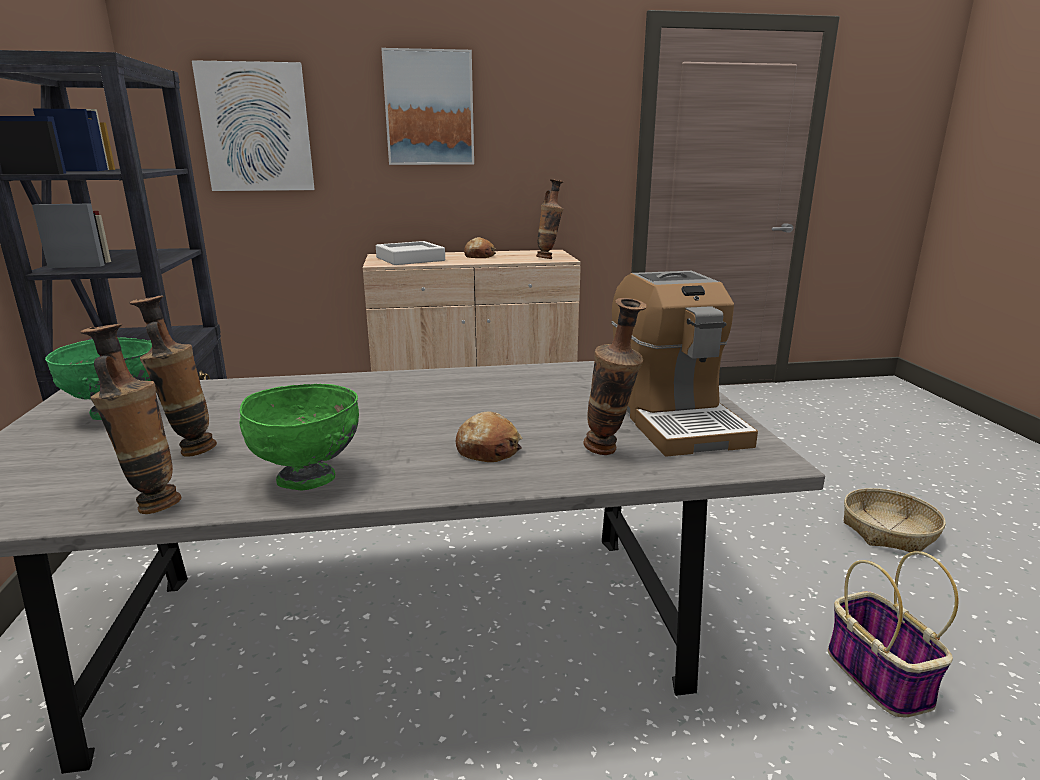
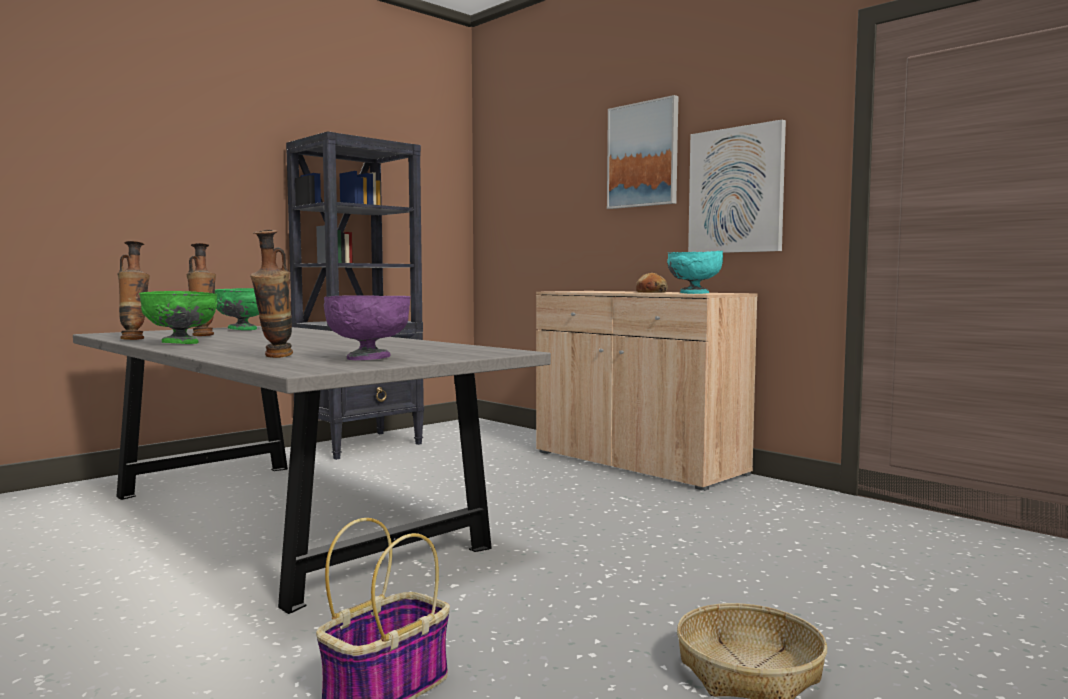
camera: 55 degrees right, 15 degrees down
picture [192,60,315,191] -> picture moved to [688,120,786,253]
grey tray [376,241,445,265] -> none
bread [456,411,522,462] -> none
vase [536,179,563,259] -> turquoise bowl [667,251,723,294]
coffee machine [611,271,758,457] -> purple bowl [324,295,411,360]

